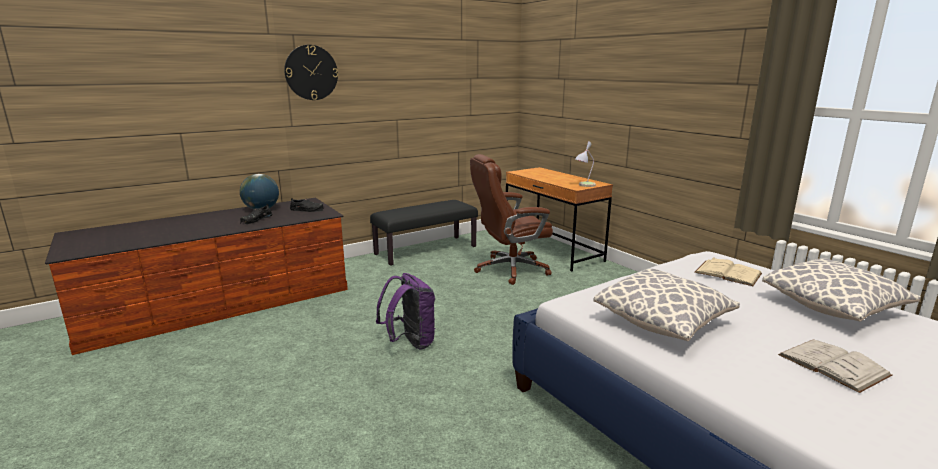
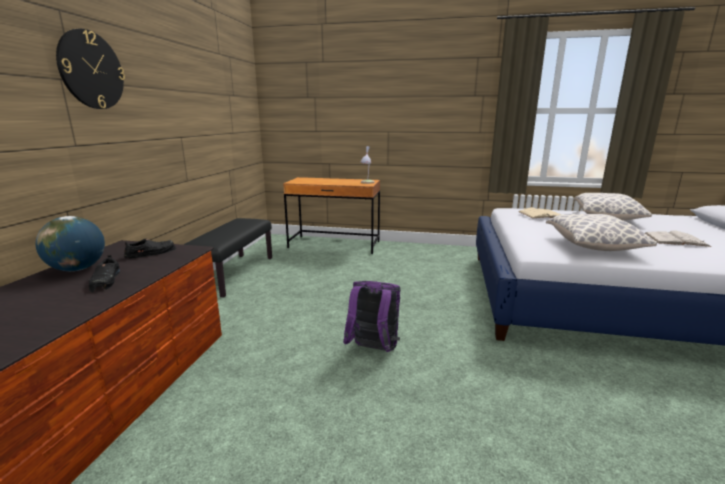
camera: 45 degrees left, 0 degrees up
brown office chair [470,154,553,285] -> none

